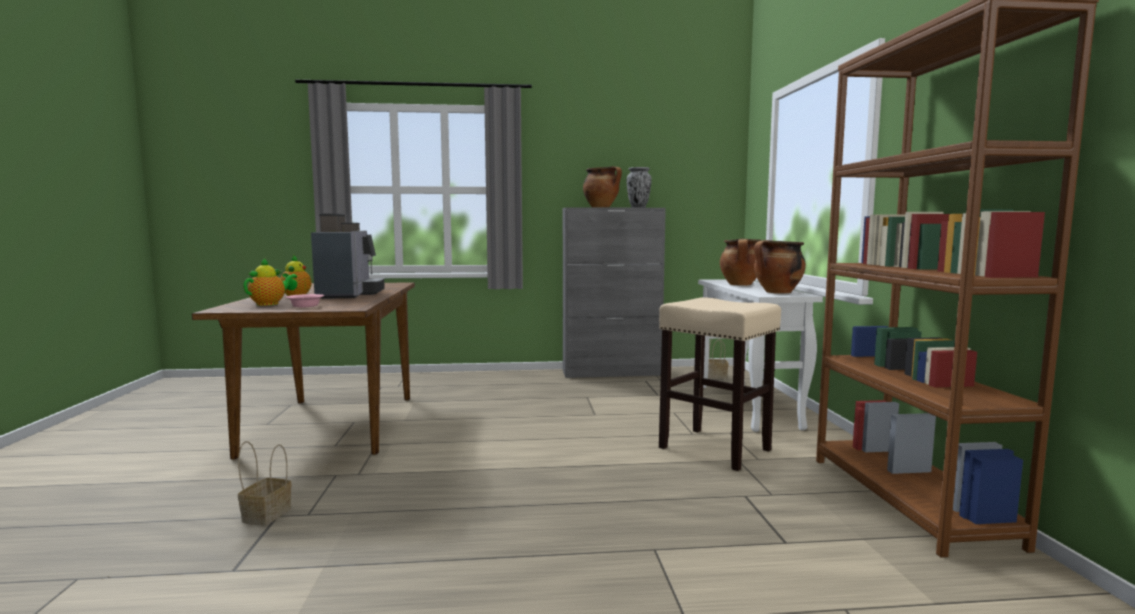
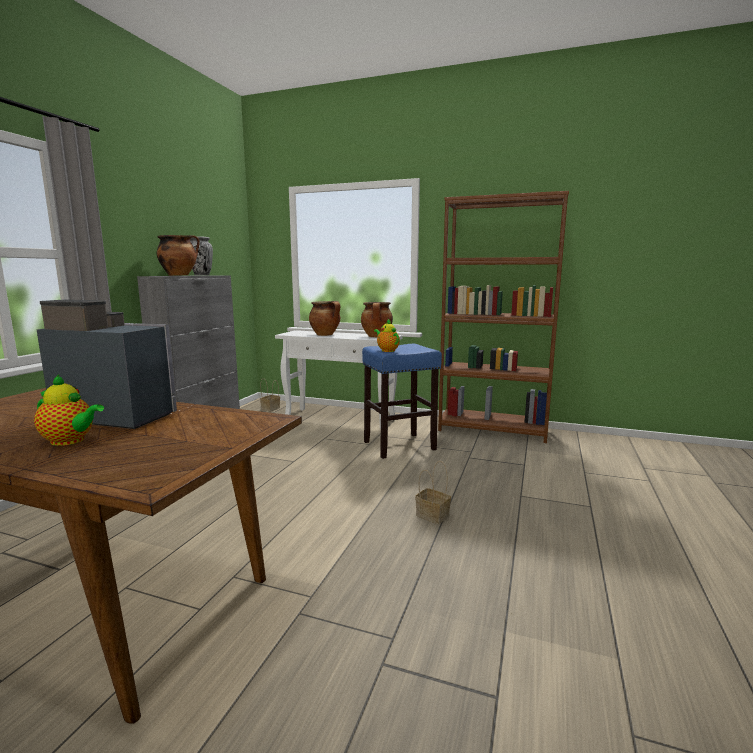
camera: 65 degrees left, 5 degrees up
basket [238,441,291,526] -> basket moved to [415,461,451,524]
teapot [243,258,297,306] -> teapot moved to [374,319,400,352]
pink bowl [286,294,324,307] -> none
beige stool [659,297,781,471] -> blue stool [362,344,442,459]

